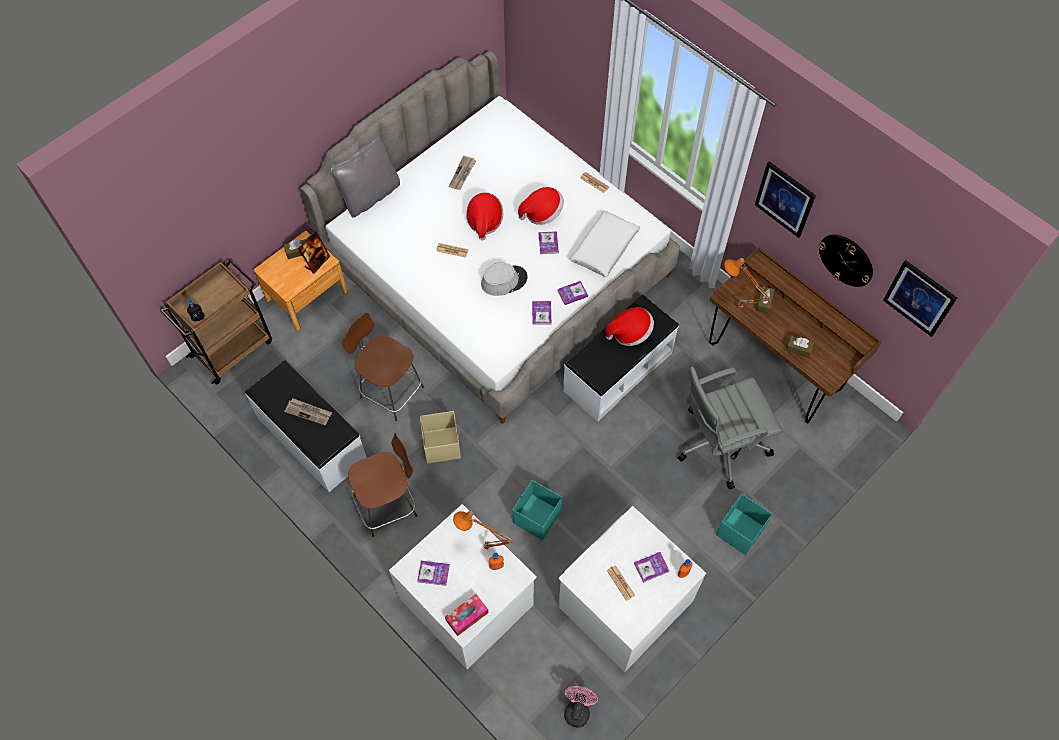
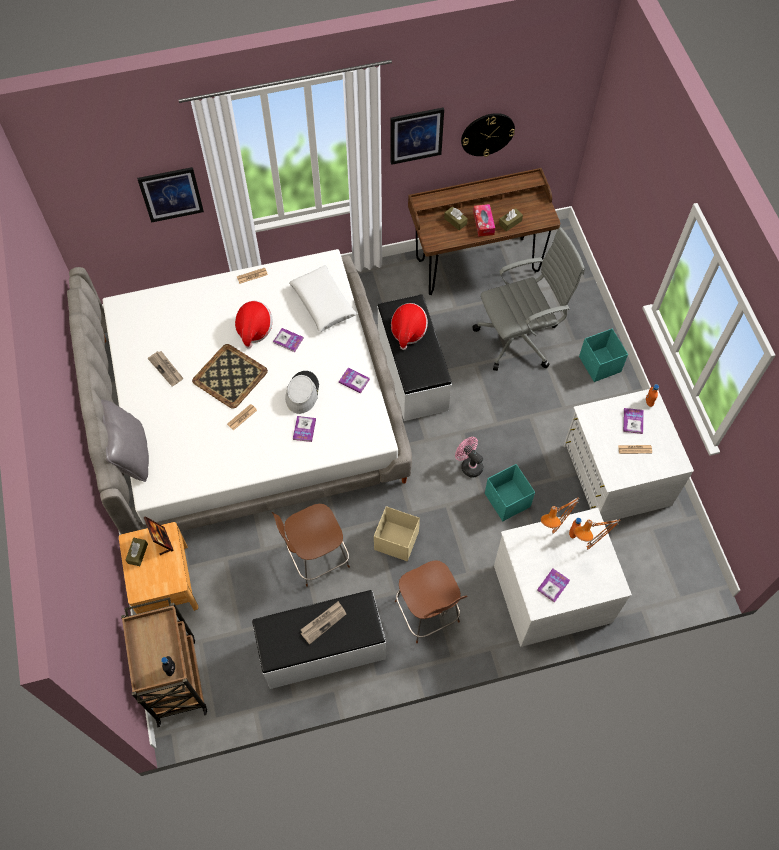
camera: 60 degrees left, 0 degrees up
brown chair [348,433,417,537] -> brown chair turned 150 degrees clockwise [395,560,467,643]
tissue box [445,594,489,636] -> tissue box moved to [473,204,495,237]
hat [466,192,503,240] -> tray [192,344,268,409]
book [557,281,588,305] -> book moved to [293,416,316,442]
pink fan [564,686,598,728] -> pink fan moved to [455,437,484,478]
grey office chair [678,367,782,490] -> grey office chair turned 120 degrees counterclockwise [472,227,585,371]
orange table lamp [724,258,771,310] -> orange table lamp moved to [574,519,621,549]
picture [883,260,957,337] -> picture moved to [137,167,204,223]

